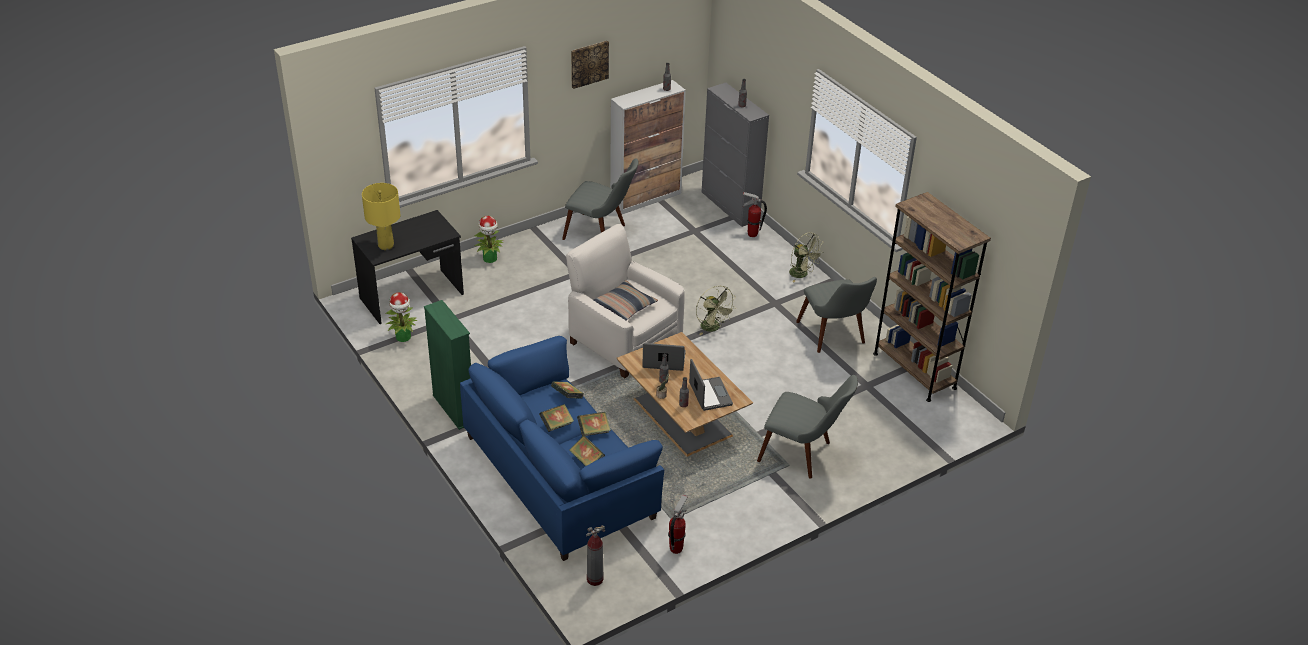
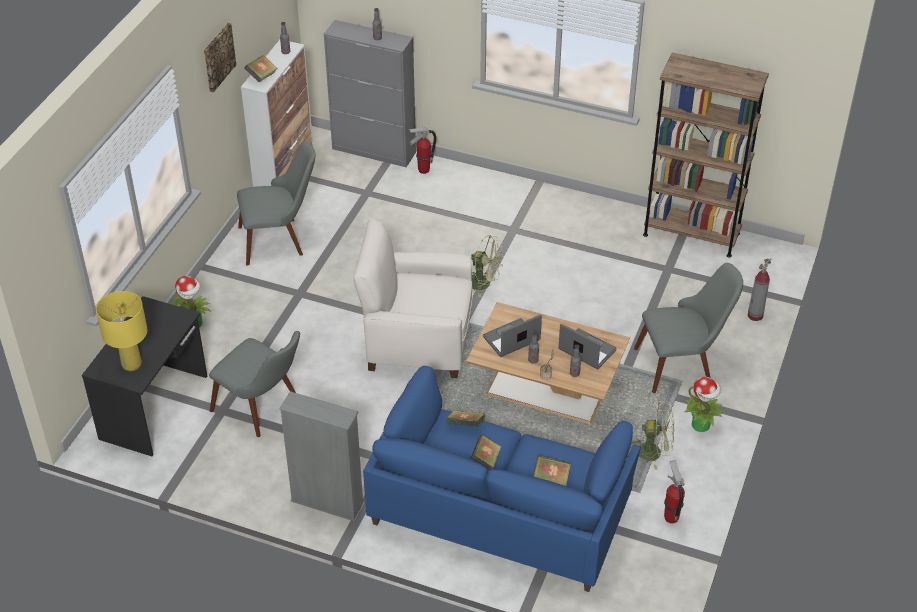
camera: 35 degrees left, 5 degrees up
potted plant [385,292,417,342] -> potted plant moved to [684,377,725,432]
green bookcase [424,300,471,430] -> grey bookcase [279,391,365,522]
book [577,412,611,436] -> book moved to [244,55,278,82]
fire extinguisher [586,525,605,586] -> fire extinguisher moved to [748,258,772,321]
pillow [594,280,658,320] -> none
green fan [789,232,824,282] -> green fan moved to [634,401,675,470]
grey chair [796,277,877,353] -> grey chair moved to [209,331,300,437]

